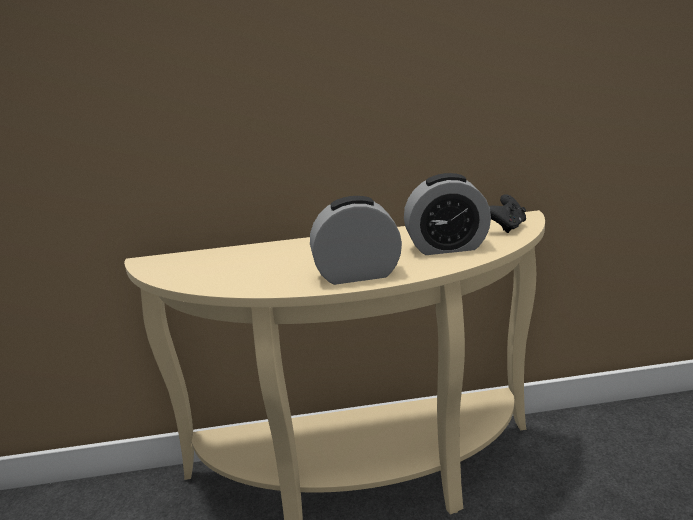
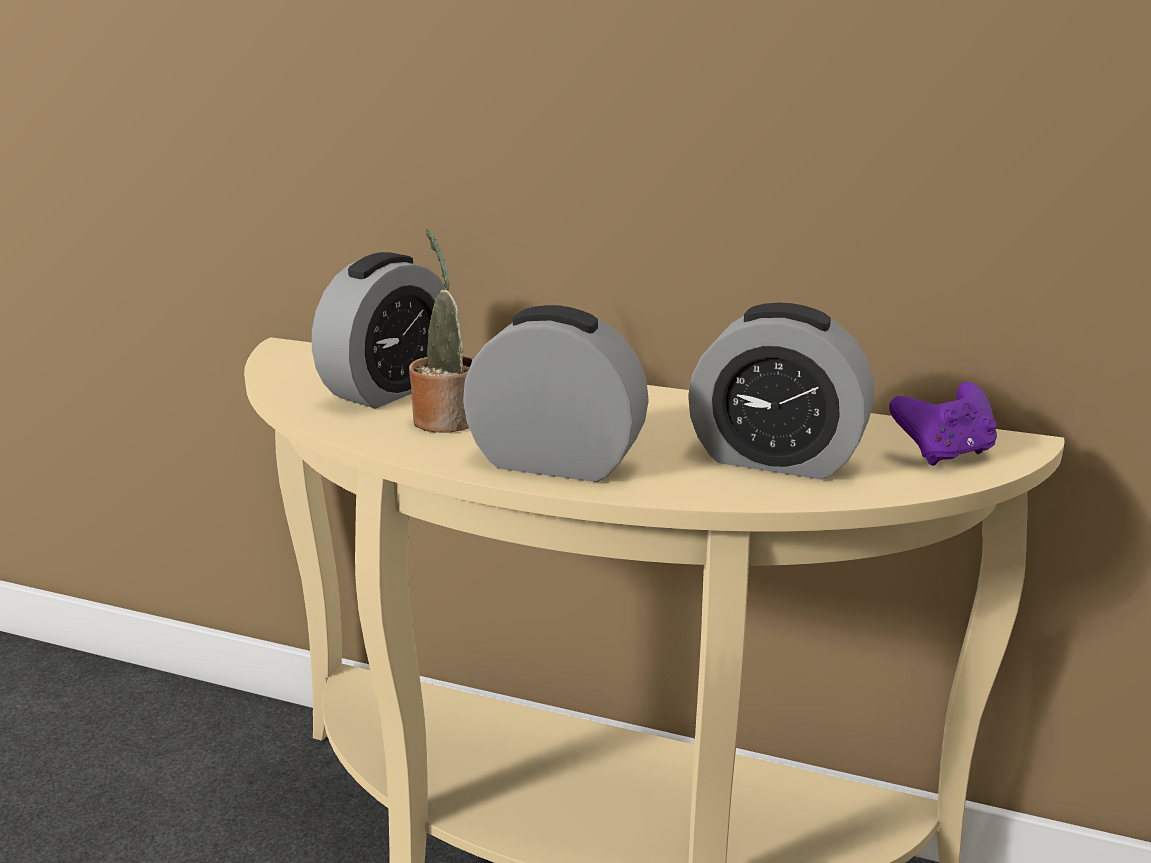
camera: 25 degrees right, 0 degrees up
black game controller [489,194,526,233] -> purple game controller [889,382,997,466]
none -> alarm clock [312,252,445,409]
none -> potted plant [409,229,473,433]

